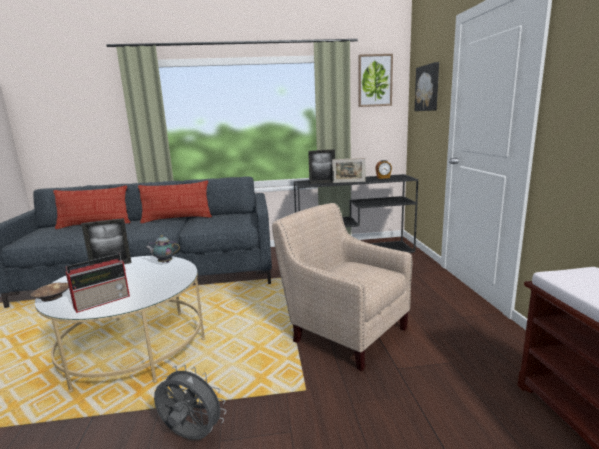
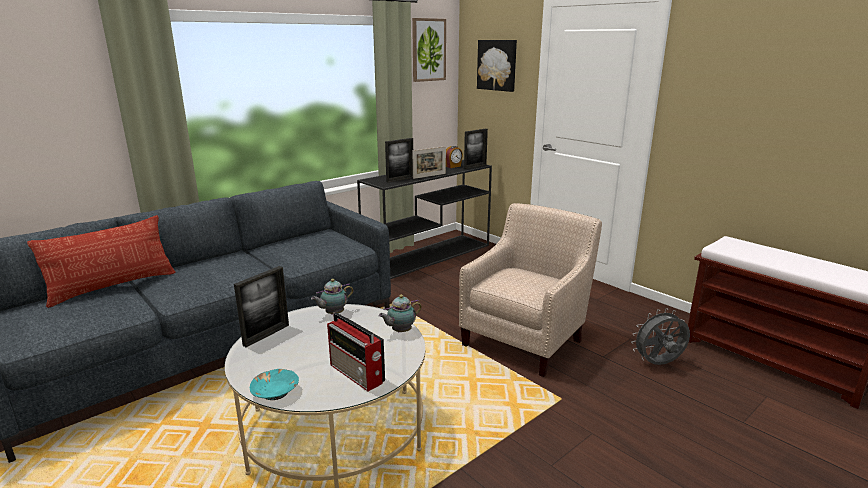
camera: 35 degrees left, 5 degrees up
brown bowl [30,283,69,301] -> turquoise bowl [250,369,299,400]
radio [65,253,130,313] -> radio turned 120 degrees clockwise [327,312,385,391]
pillow [138,180,212,223] -> none
grey fan [154,364,226,440] -> grey fan moved to [631,308,690,365]
beige armchair [272,203,412,371] -> beige armchair turned 120 degrees clockwise [459,203,602,377]
none -> teapot [379,295,422,332]
none -> picture frame [464,129,488,169]

